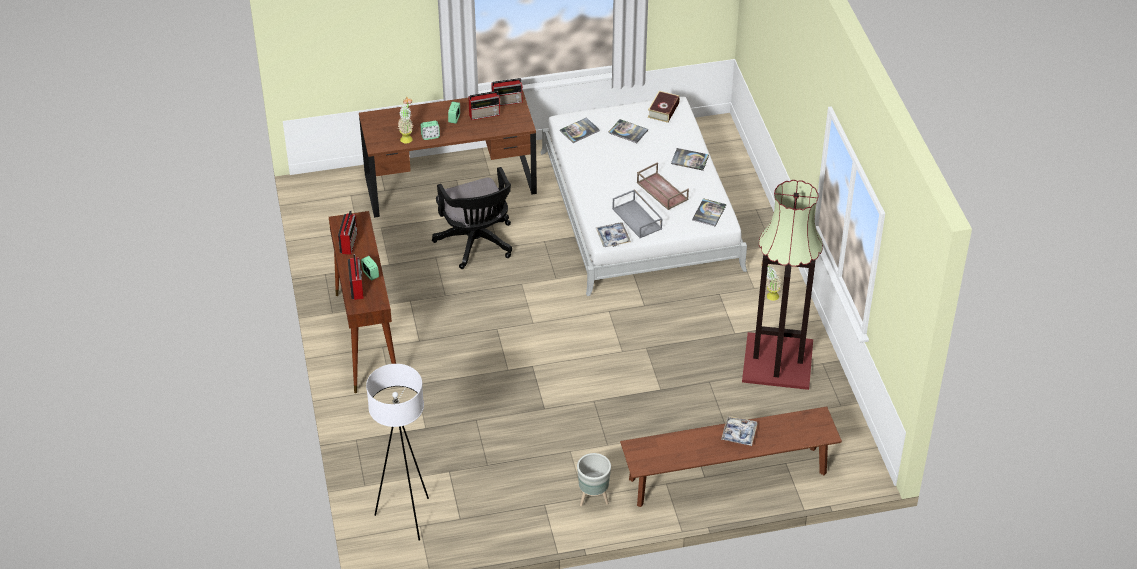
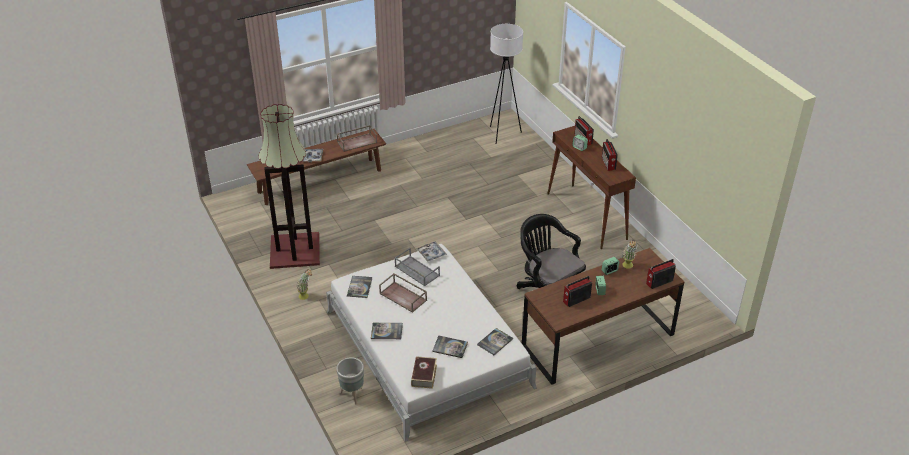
camera: 165 degrees right, 5 degrees down
radio [491,78,523,106] -> radio moved to [646,259,676,289]
grey planter [577,453,611,506] -> grey planter moved to [336,357,364,404]
none -> brown tray [337,125,377,152]

